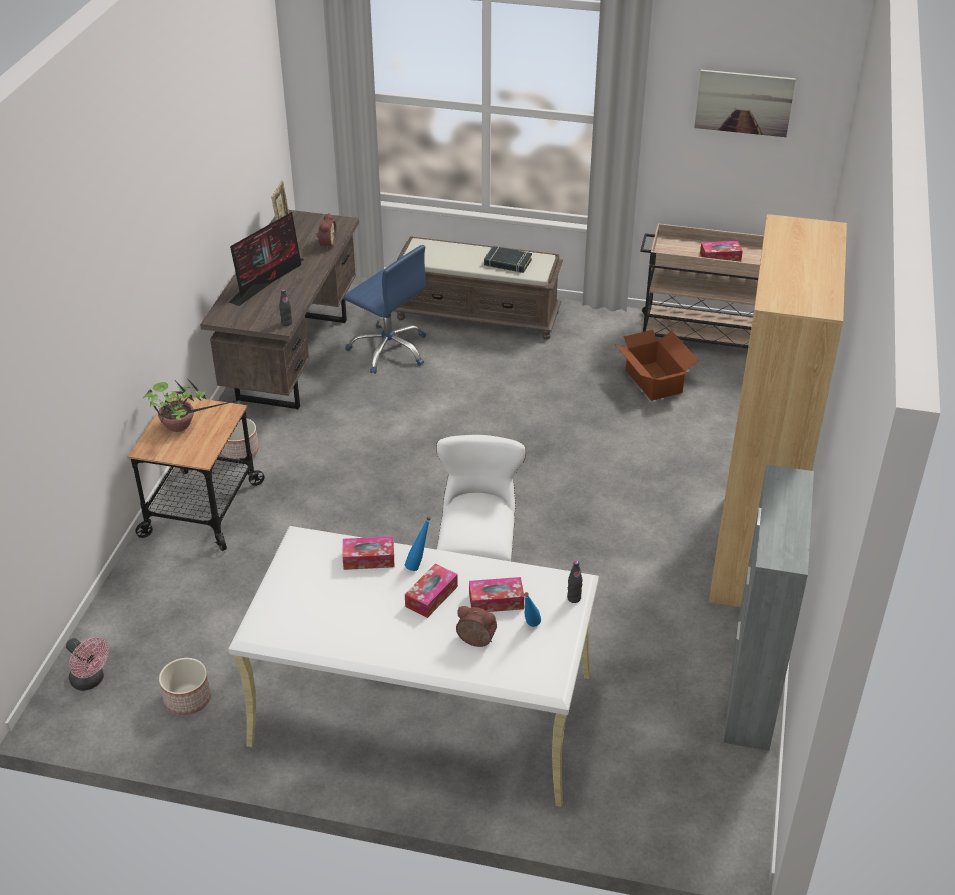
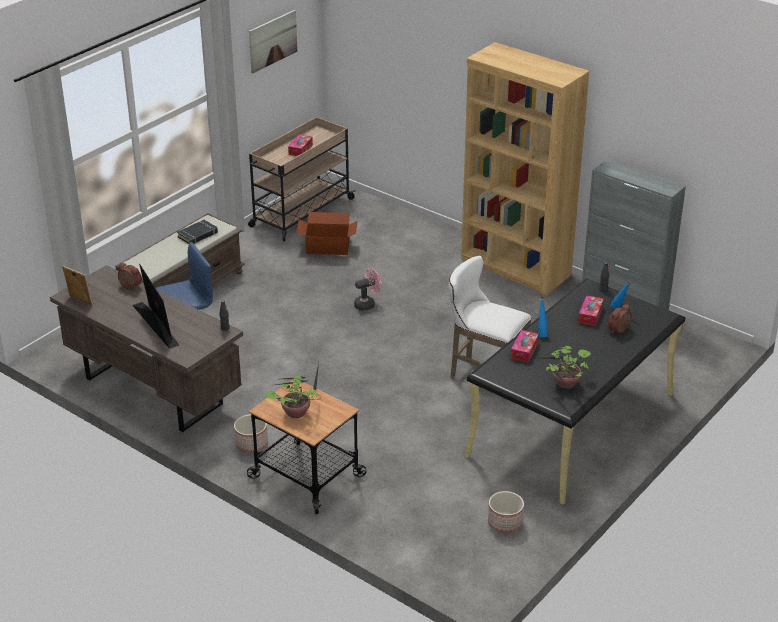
camera: 65 degrees left, 5 degrees down
pink fan [66,637,109,691] -> pink fan moved to [354,268,381,311]
white desk [228,526,599,807] -> black desk [465,278,685,504]
tissue box [405,564,458,618] -> none
none -> potted plant [534,346,592,398]

